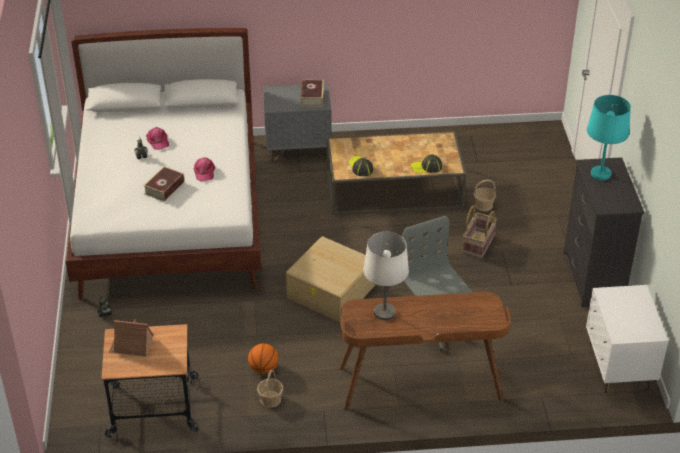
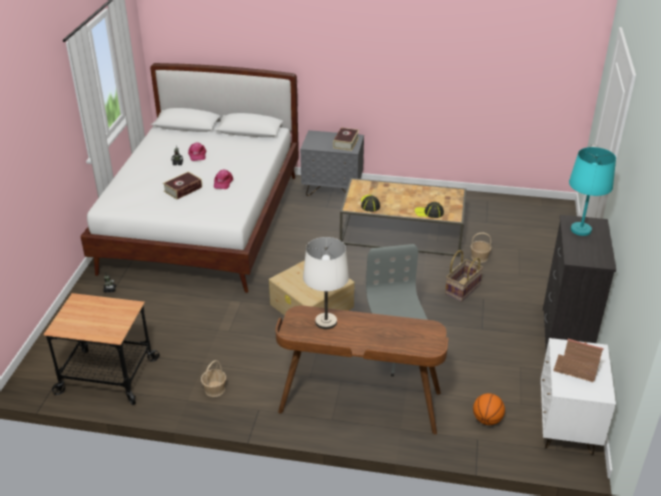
camera: 15 degrees right, 5 degrees down
toy house [109,319,154,357] -> toy house moved to [553,339,604,382]
basketball [248,343,279,374] -> basketball moved to [473,393,505,425]

